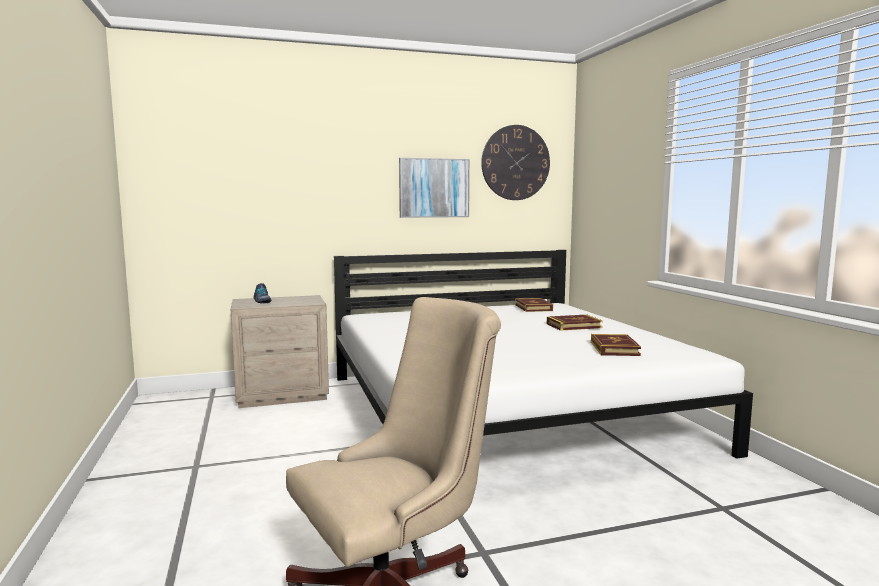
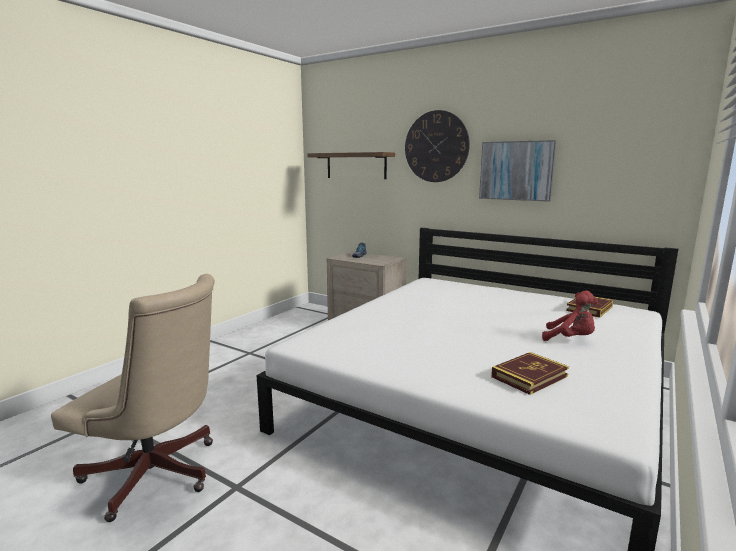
camera: 50 degrees right, 5 degrees up
wall clock [481,125,550,200] -> wall clock moved to [405,110,470,182]
book [547,315,603,331] -> red plush toy [542,290,598,341]
none -> shelf [307,152,395,179]

